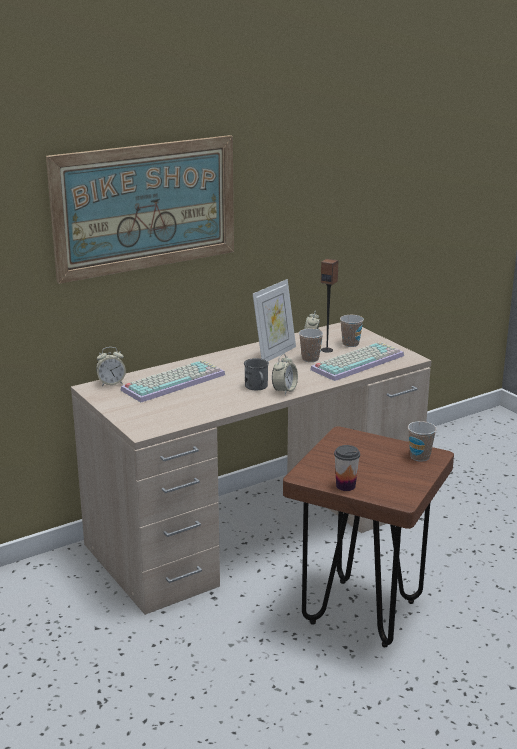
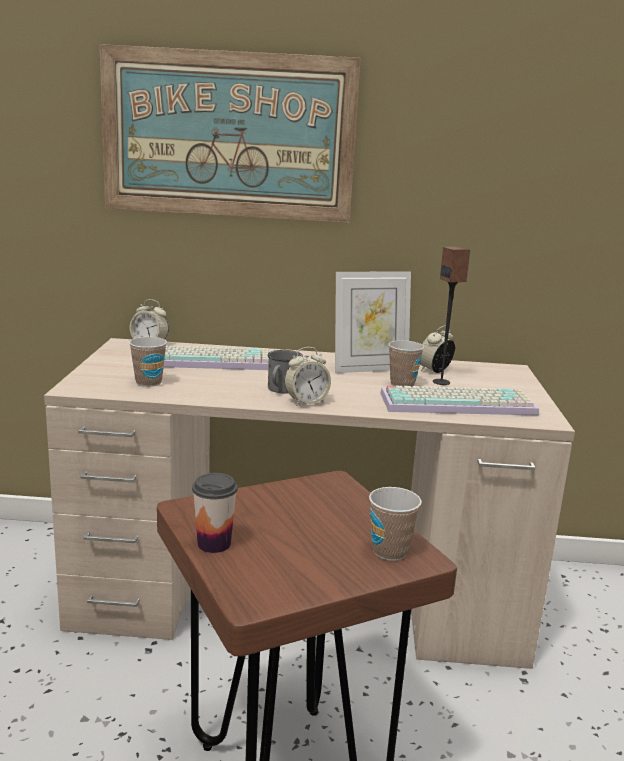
camera: 35 degrees right, 5 degrees down
cup [340,315,364,347] -> cup moved to [129,337,167,387]

